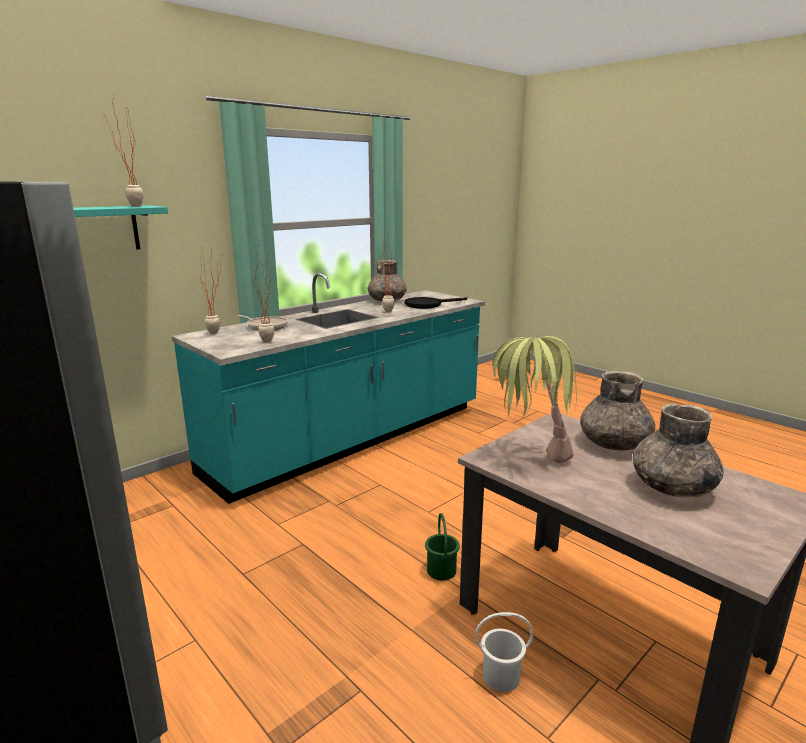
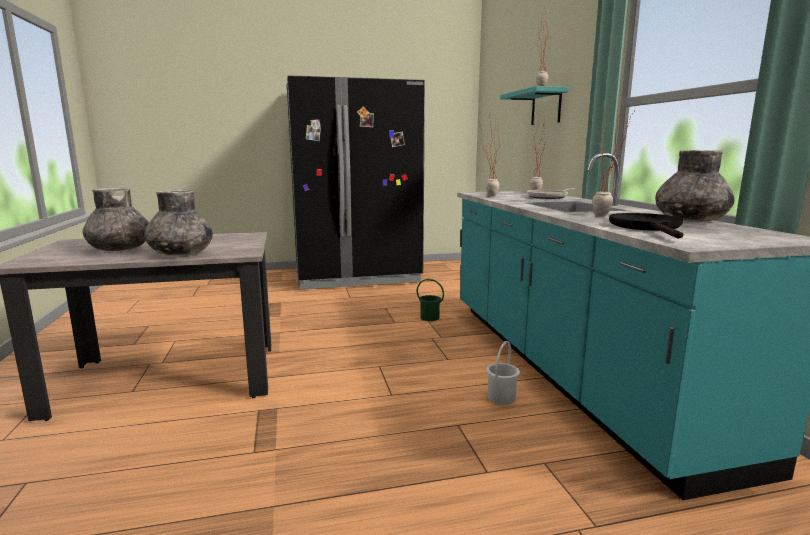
camera: 120 degrees right, 5 degrees down
green bucket [425,513,460,581] -> green bucket moved to [417,279,444,321]
white bucket [475,612,533,692] -> white bucket moved to [486,341,520,405]
potted plant [492,336,577,463] -> none

